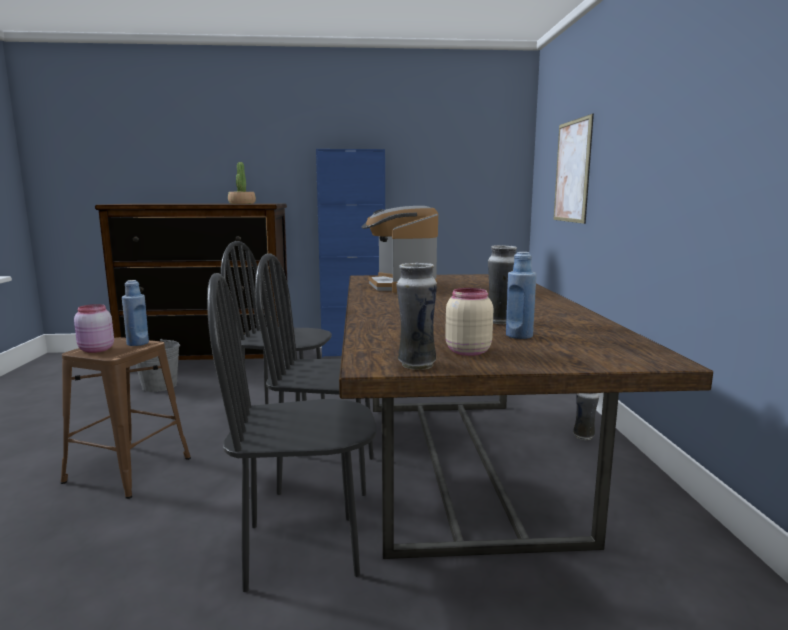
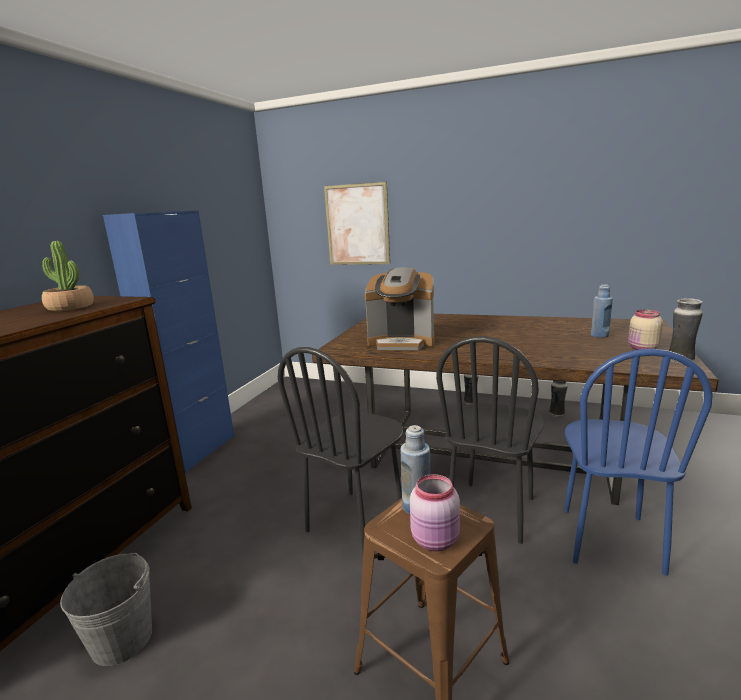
camera: 65 degrees left, 5 degrees up
black chair [207,273,376,592] -> blue chair [564,349,713,576]
vase [488,245,517,324] -> vase moved to [549,380,568,417]

